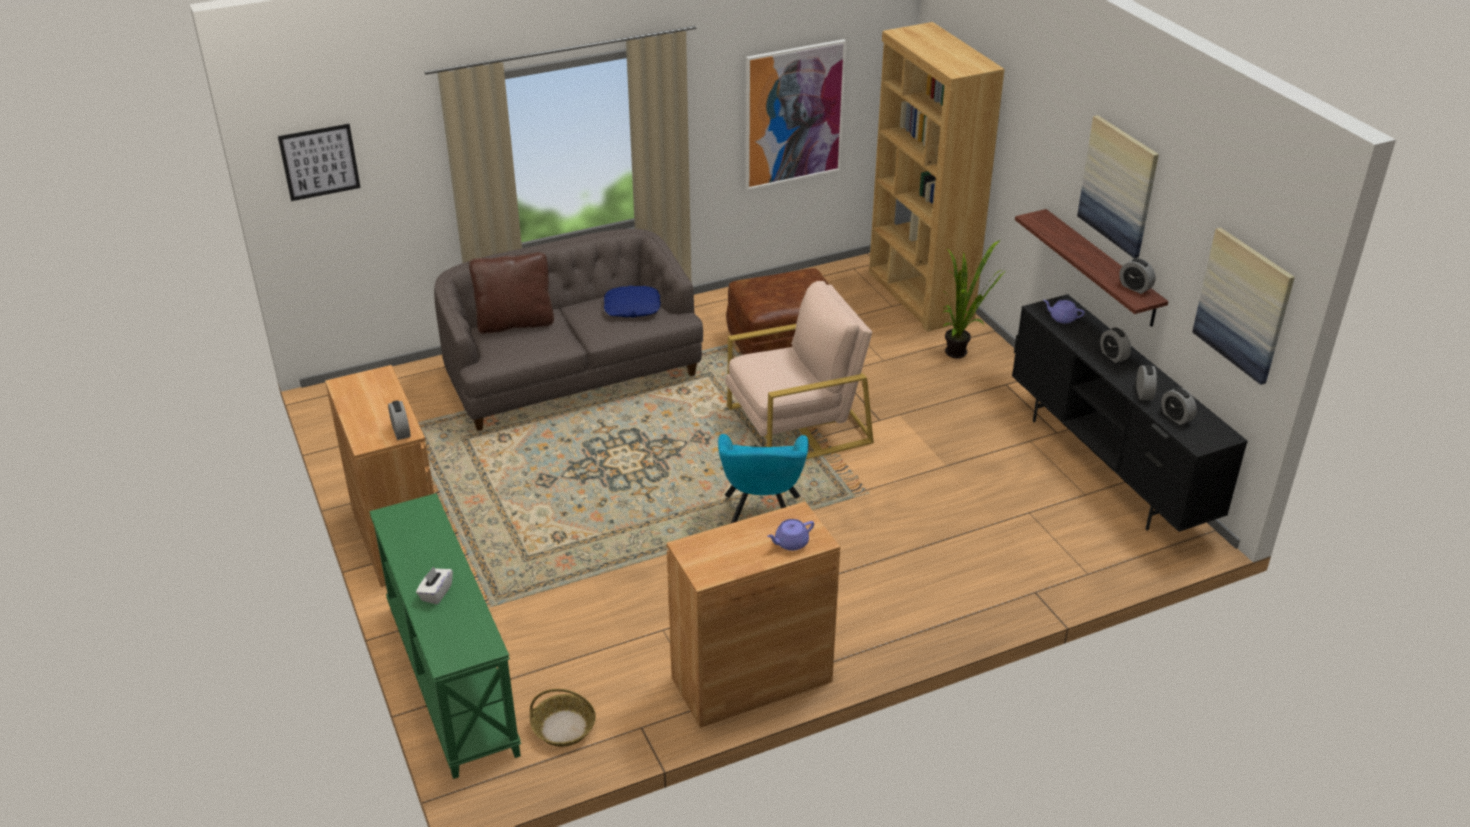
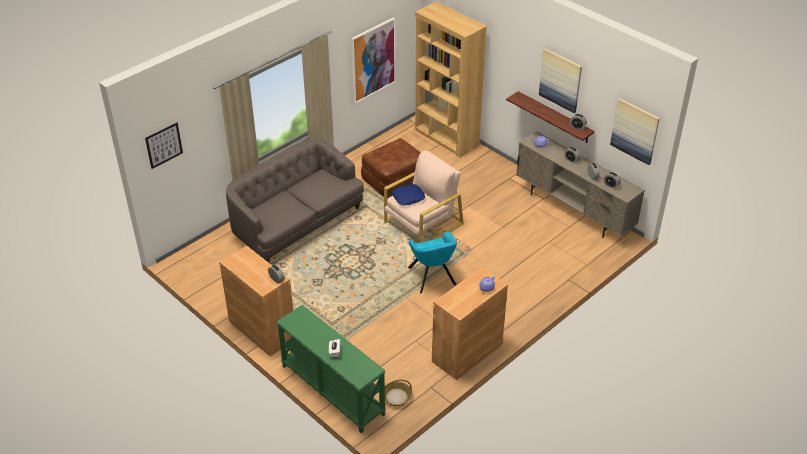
camera: 20 degrees left, 5 degrees up
brown pillow [469,252,554,334] -> none
blue pillow [604,286,661,318] -> blue pillow moved to [392,184,425,206]
potted plant [942,240,1006,358] -> none
black tv stand [1012,294,1248,532] -> beige tv stand [516,131,645,238]

